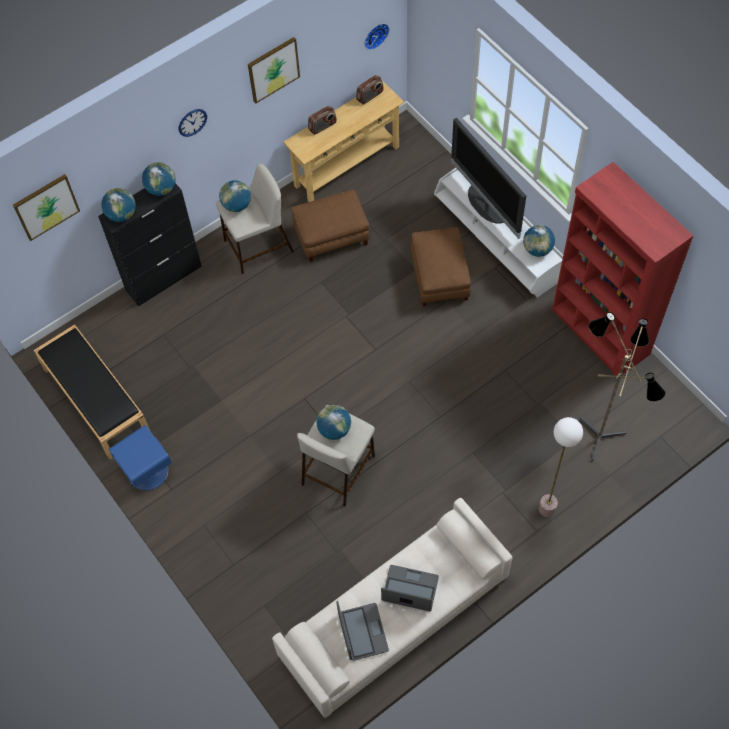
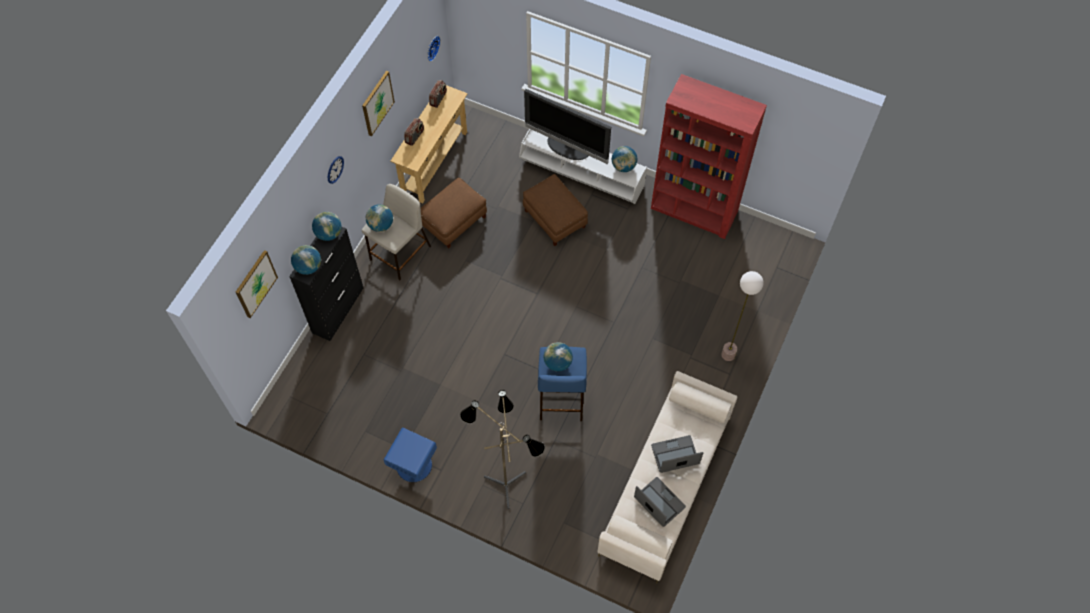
camera: 30 degrees left, 0 degrees up
black bench [34,325,150,459] -> none
beige stool [297,405,375,507] -> blue stool [538,347,587,421]
floor lamp [580,312,666,461] -> floor lamp moved to [460,390,545,509]

